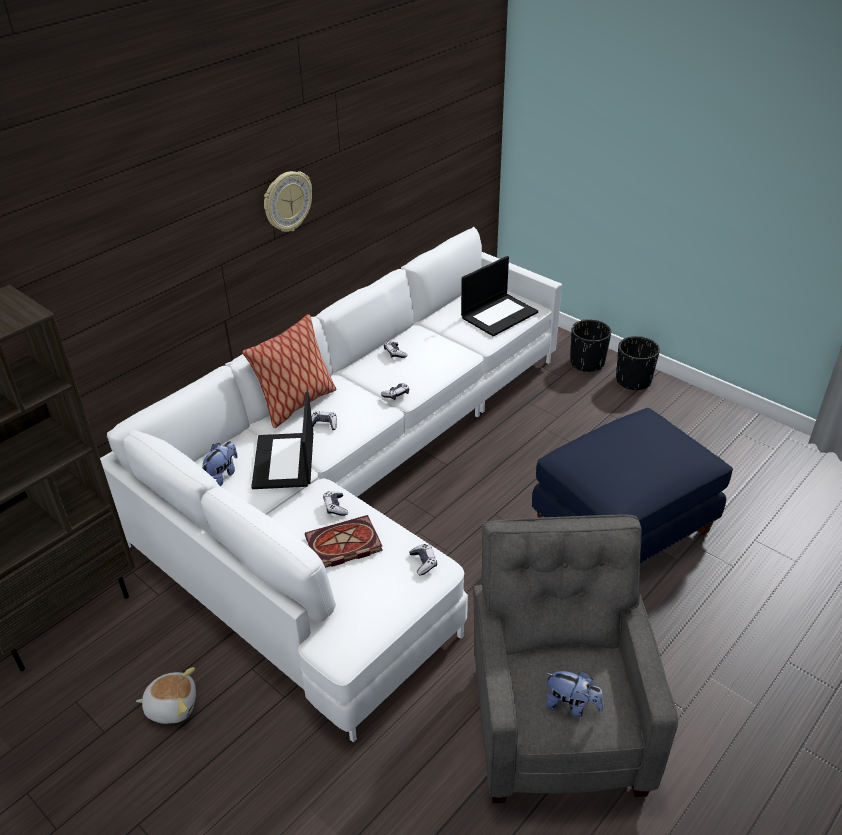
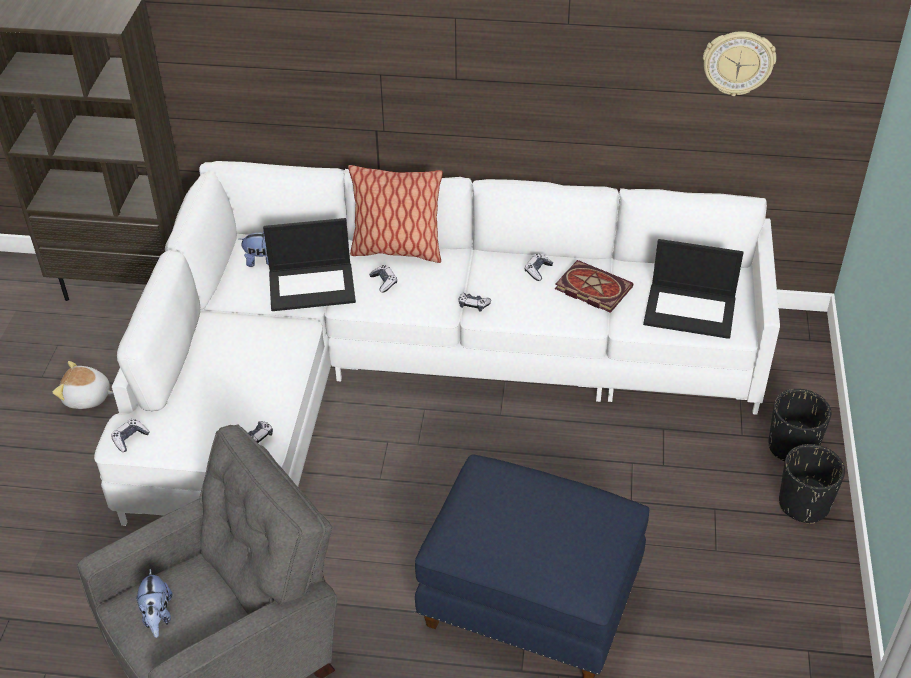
camera: 55 degrees right, 5 degrees up
plush toy [136,667,196,724] -> plush toy turned 135 degrees clockwise [53,361,114,409]
laptop [251,392,313,489] -> laptop turned 150 degrees counterclockwise [263,218,356,311]
wall clock [264,171,312,232] -> wall clock moved to [703,31,776,96]
book [305,515,383,568] -> book moved to [555,260,633,313]
game controller [323,491,348,516] -> game controller moved to [111,419,150,452]

